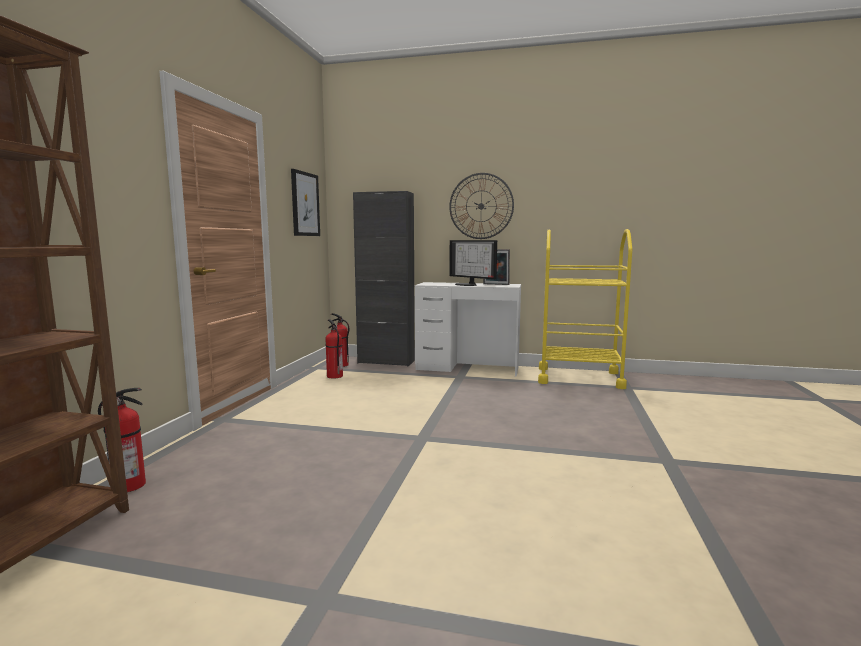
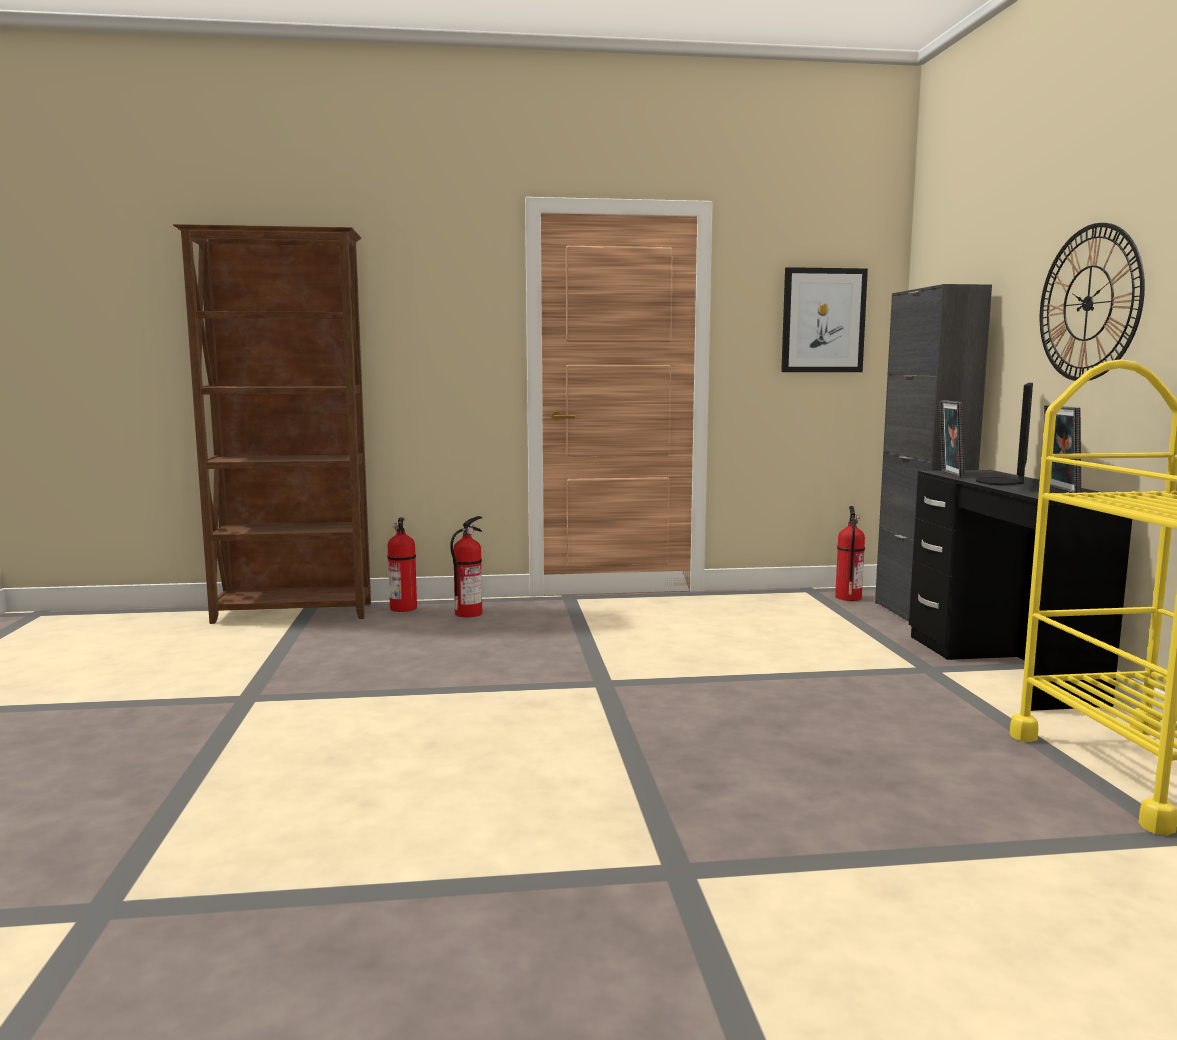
camera: 70 degrees right, 0 degrees up
fire extinguisher [325,319,343,378] -> fire extinguisher moved to [450,516,482,617]
white desk [415,282,521,377] -> black desk [909,470,1132,711]
none -> picture frame [939,400,965,478]

